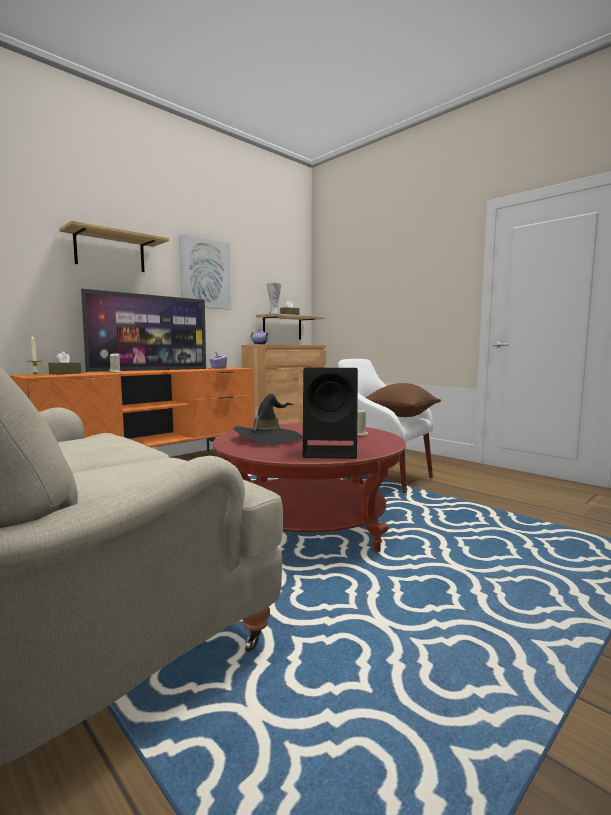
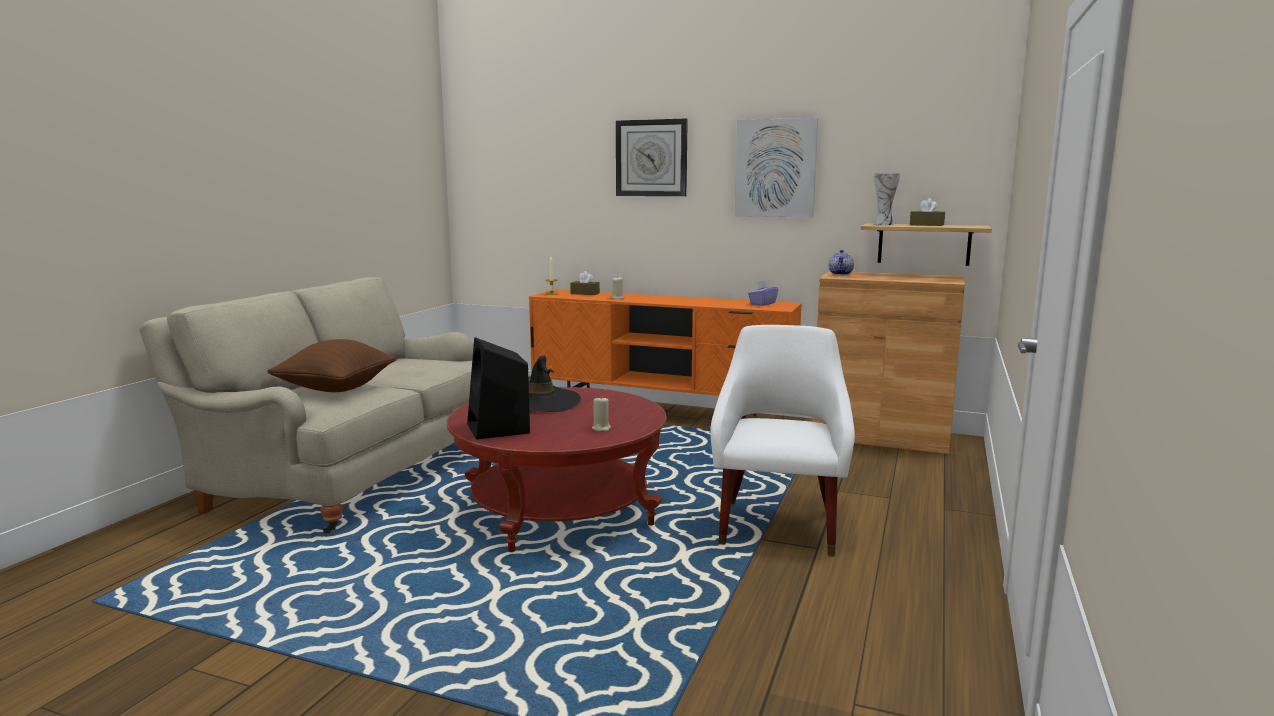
camera: 65 degrees right, 5 degrees up
shelf [59,220,169,272] -> wall clock [616,119,688,196]
television [81,289,206,372] -> none
brown pillow [365,383,441,417] -> brown pillow moved to [267,339,396,392]

